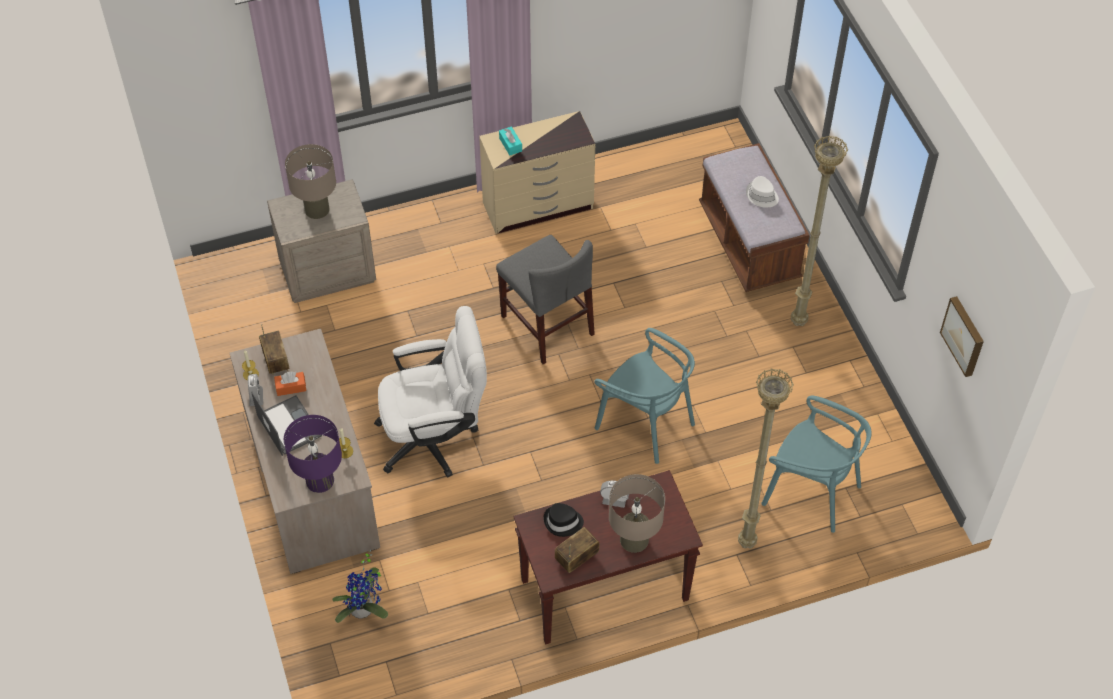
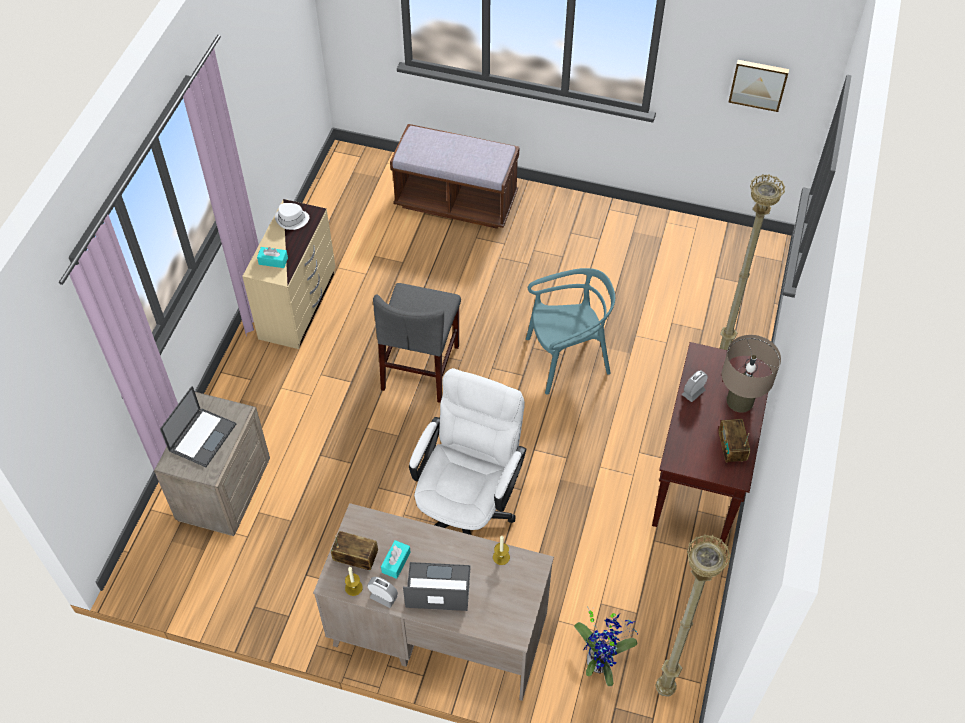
camera: 55 degrees left, 0 degrees up
orange tissue box [274,371,306,396] -> turquoise tissue box [381,540,411,579]
purple table lamp [284,415,342,493] -> none
beige table lamp [285,144,336,219] -> laptop [160,386,236,467]
grey chair [496,235,595,364] -> grey chair turned 105 degrees clockwise [373,283,461,403]
black hat [544,503,584,537] -> none
white hat [746,176,779,208] -> white hat moved to [275,203,310,230]
turquoise chair [761,395,872,533] -> none
beige floor lamp [791,136,848,326] -> beige floor lamp moved to [656,535,731,697]

